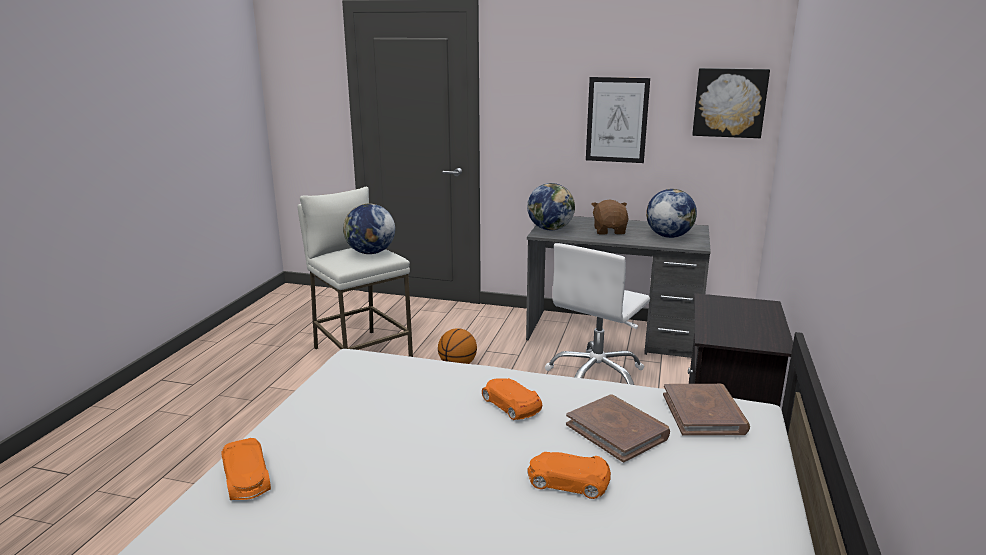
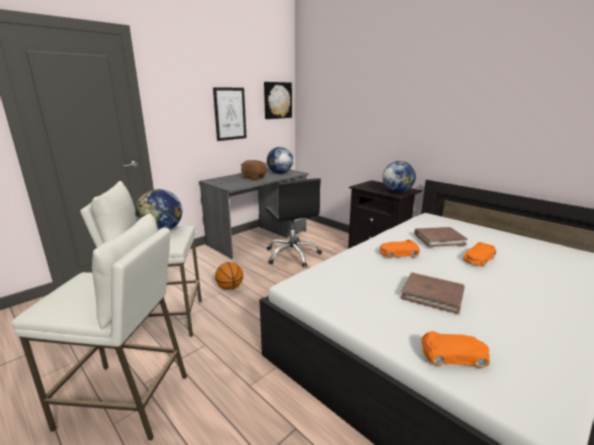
camera: 60 degrees left, 0 degrees up
globe [527,183,575,230] -> globe moved to [382,161,416,193]
white office chair [545,243,650,385] -> black office chair [266,178,322,268]
brown book [663,384,750,436] -> brown book moved to [401,272,465,314]
none -> white stool [11,214,187,440]

